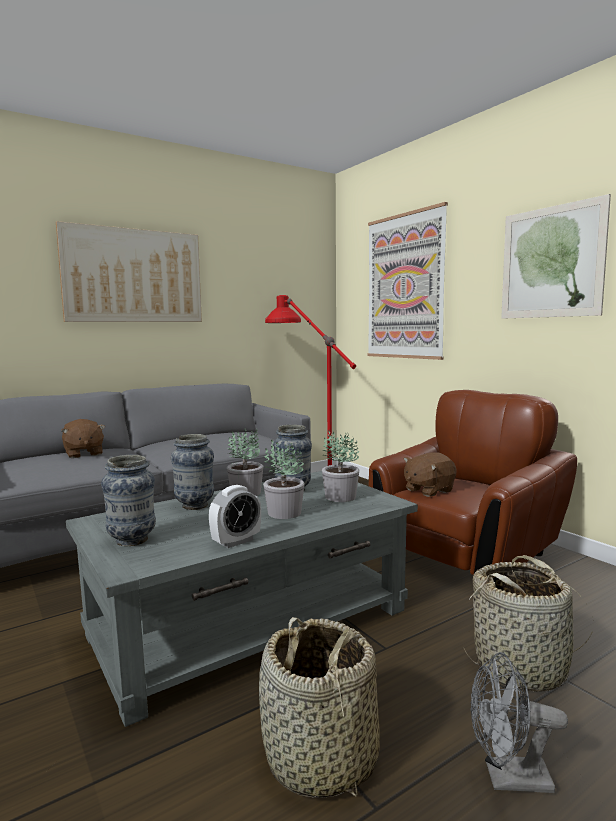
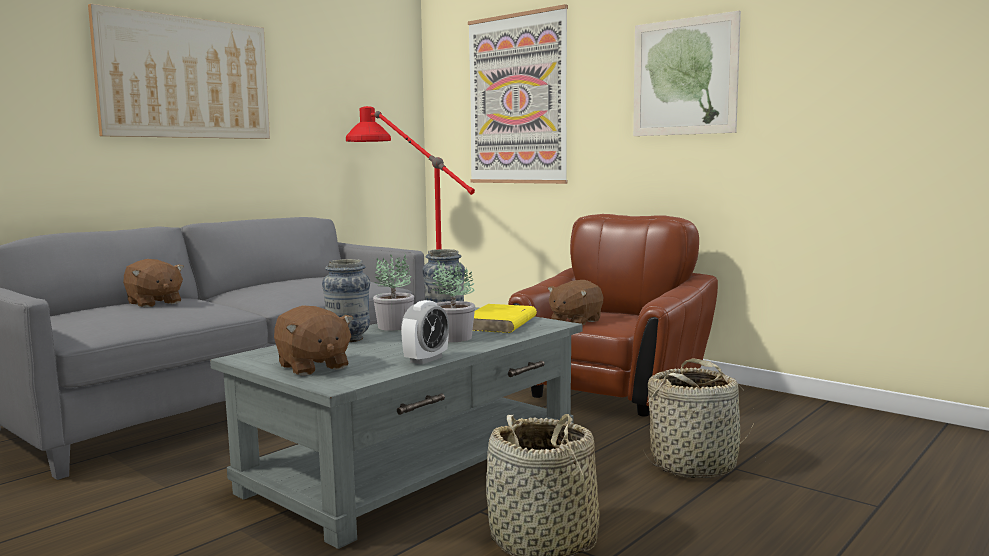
camera: 15 degrees left, 0 degrees up
vase [101,455,156,546] -> brown plush toy [274,306,353,376]
potted plant [322,430,359,502] -> yellow book [473,304,537,333]
grey fan [470,652,568,793] -> none

